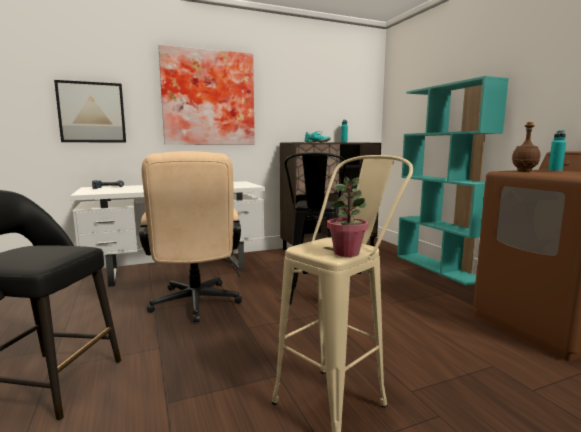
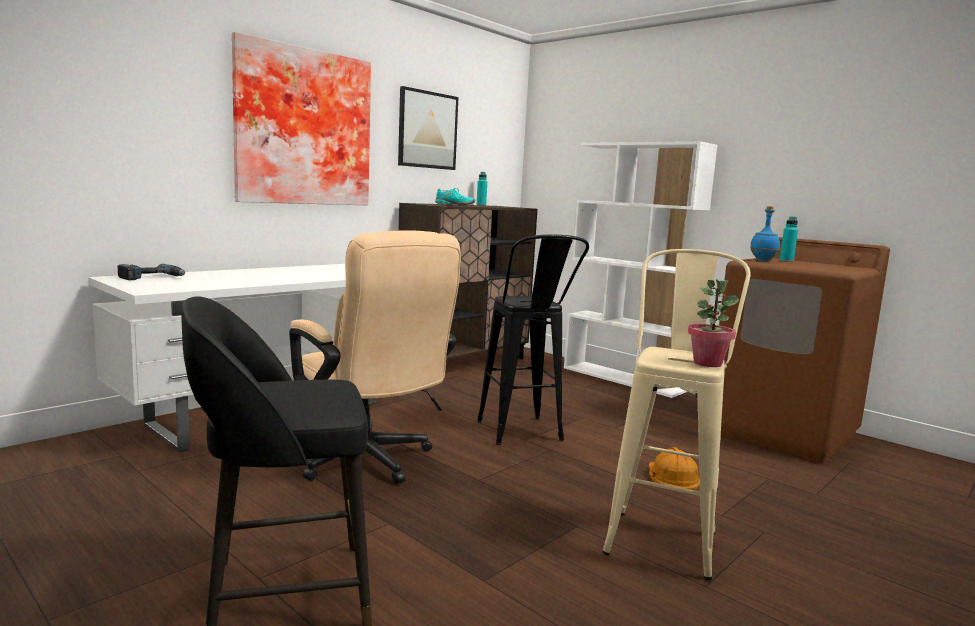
camera: 25 degrees left, 0 degrees up
picture [54,80,126,142] -> picture moved to [398,86,458,170]
turquoise bookcase [397,76,509,286] -> white bookcase [564,141,718,398]
brown bottle [512,122,540,172] -> blue bottle [750,206,780,262]
none -> orange hard hat [649,447,700,490]

